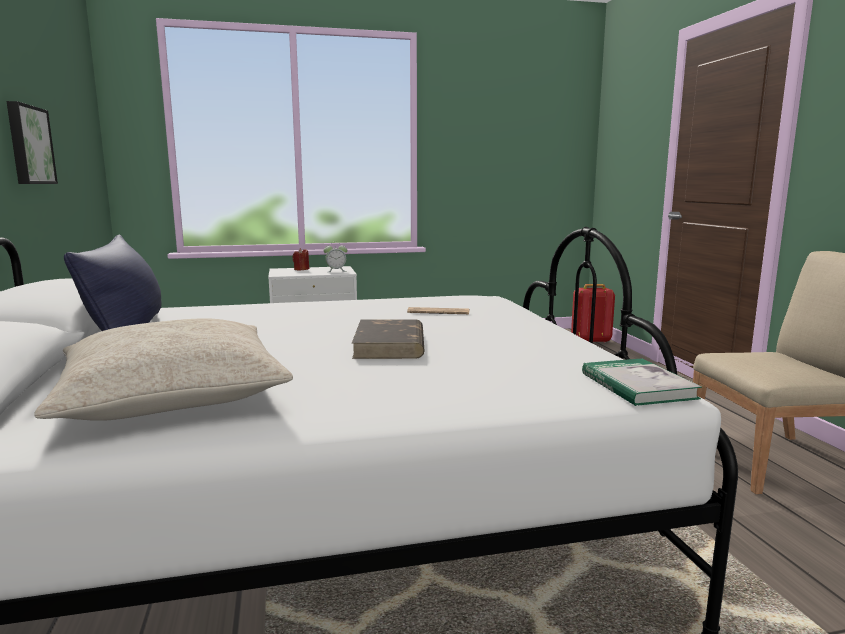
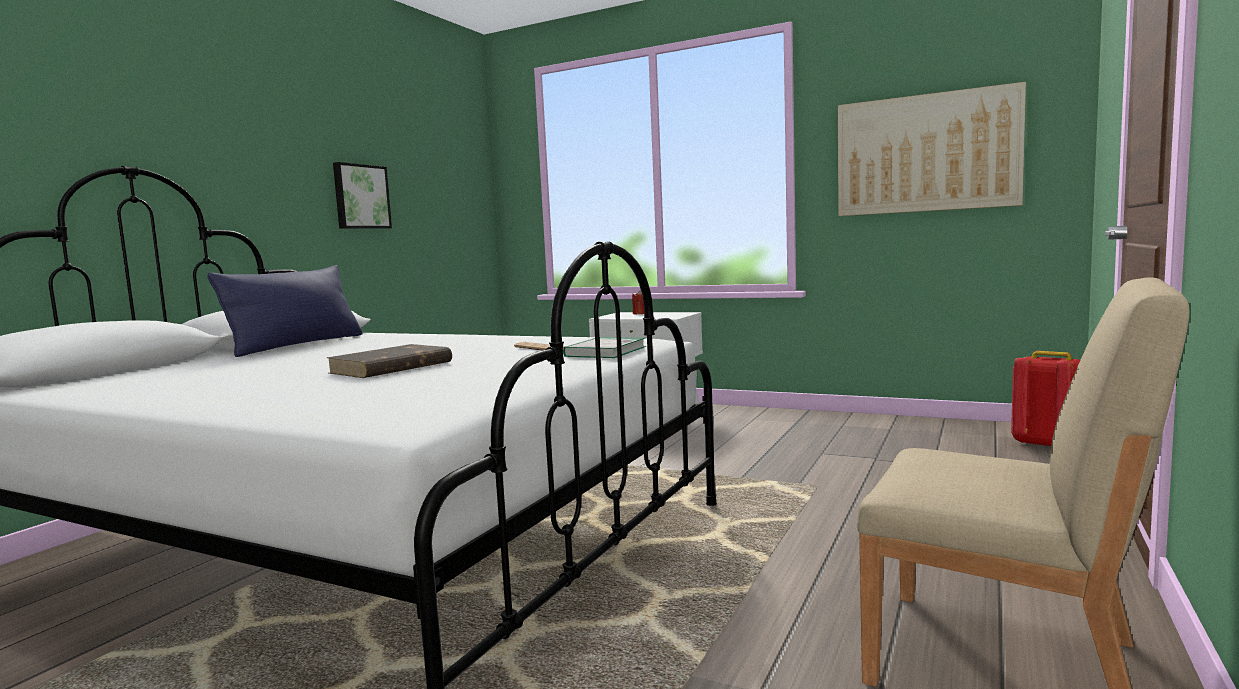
camera: 40 degrees right, 5 degrees down
beige pillow [34,318,293,421] -> none
alarm clock [324,244,347,272] -> none
book [582,358,702,406] -> book moved to [563,337,646,358]
none -> picture [838,82,1026,216]

